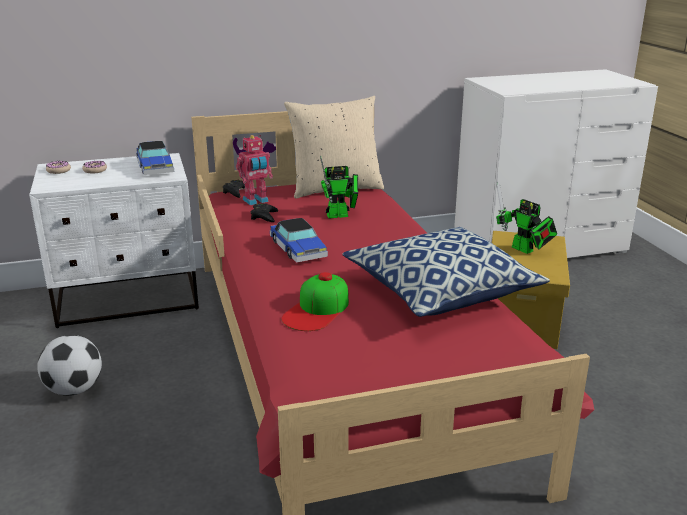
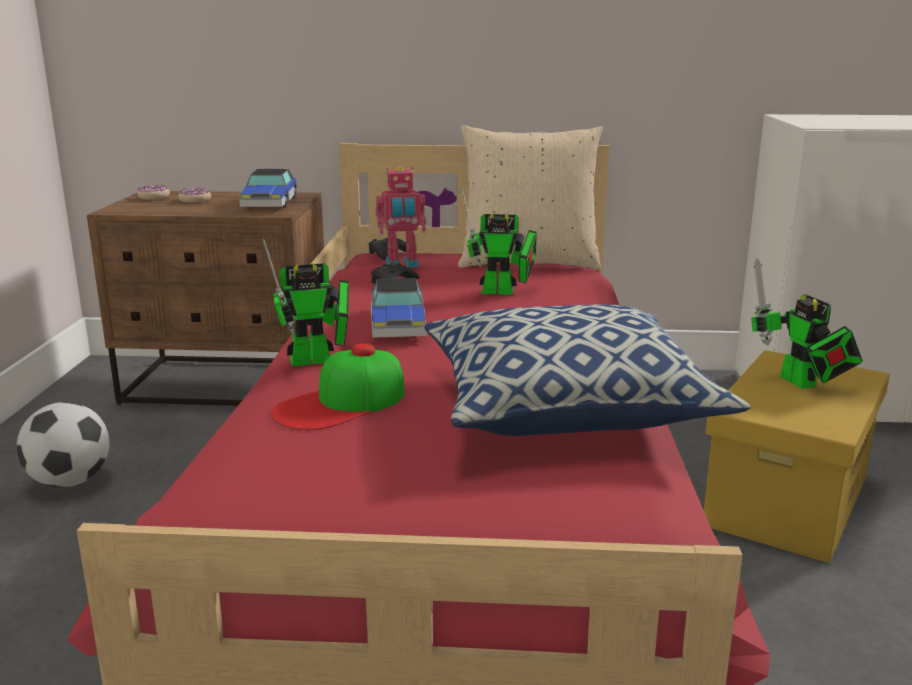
camera: 20 degrees right, 5 degrees down
white nightstand [29,153,199,328] -> brown nightstand [87,191,324,406]
none -> toy robot [263,239,349,367]

